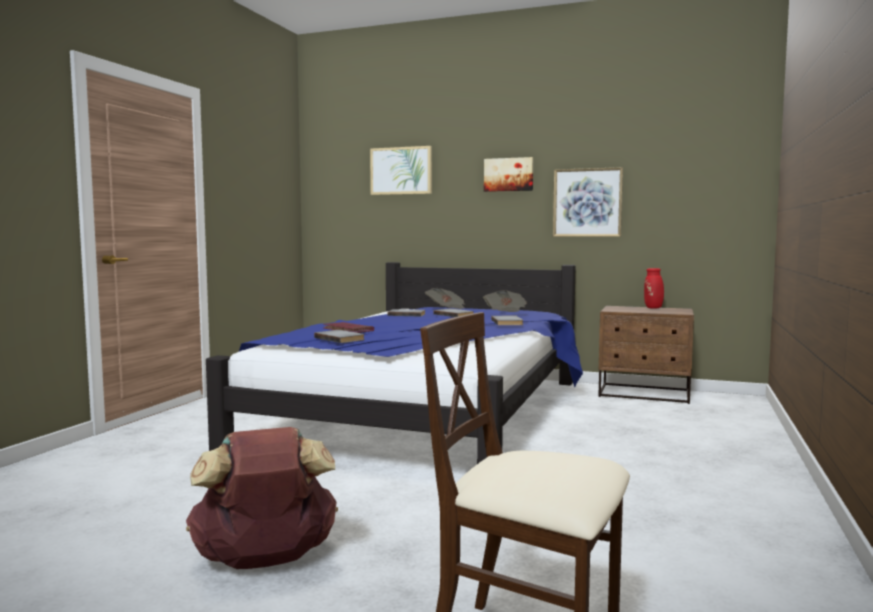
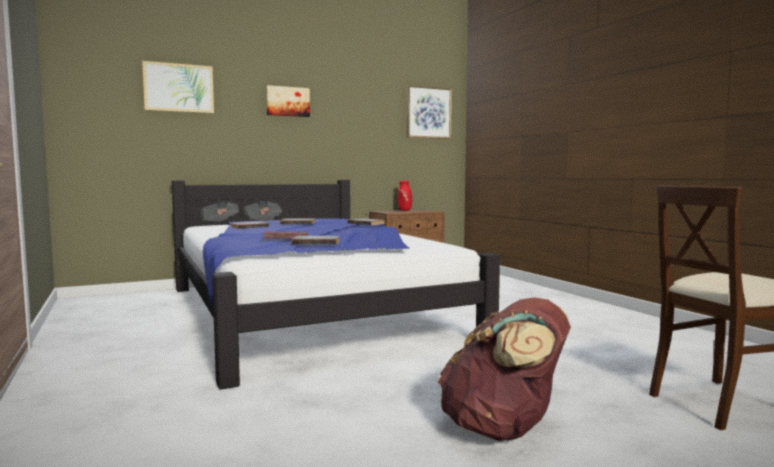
camera: 45 degrees left, 0 degrees up
newspaper [483,290,527,312] -> newspaper moved to [201,201,239,222]
picture [553,167,623,237] -> picture moved to [407,85,452,139]

